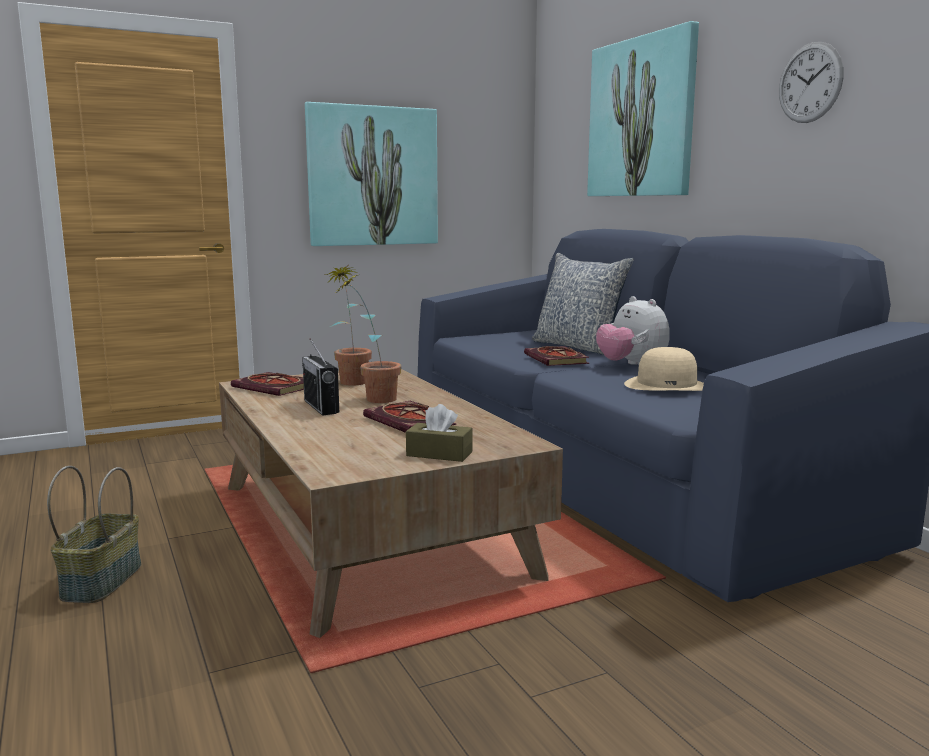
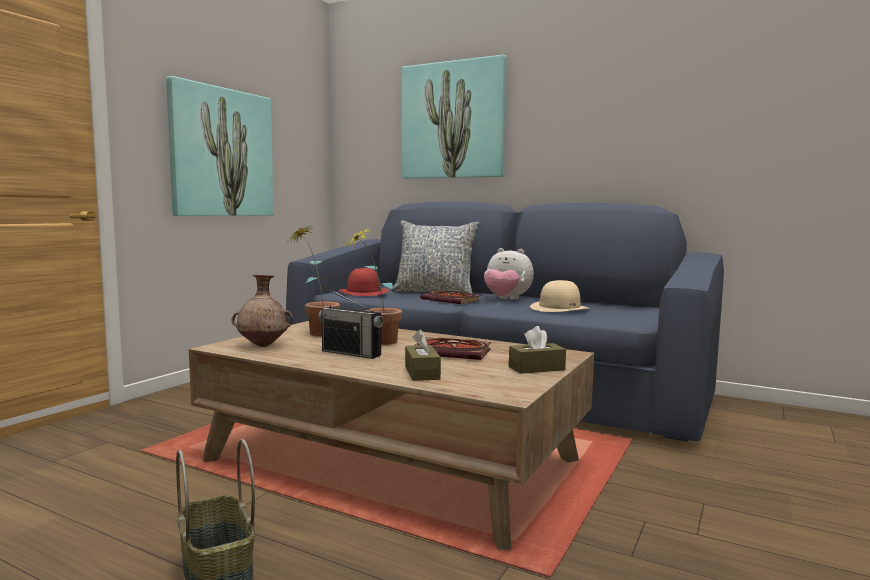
camera: 35 degrees left, 5 degrees down
book [231,372,304,396] -> brown vase [231,275,293,347]
wall clock [779,42,844,123] -> none
none -> red hat [339,268,388,296]
none -> brown tissue box [405,329,441,381]

